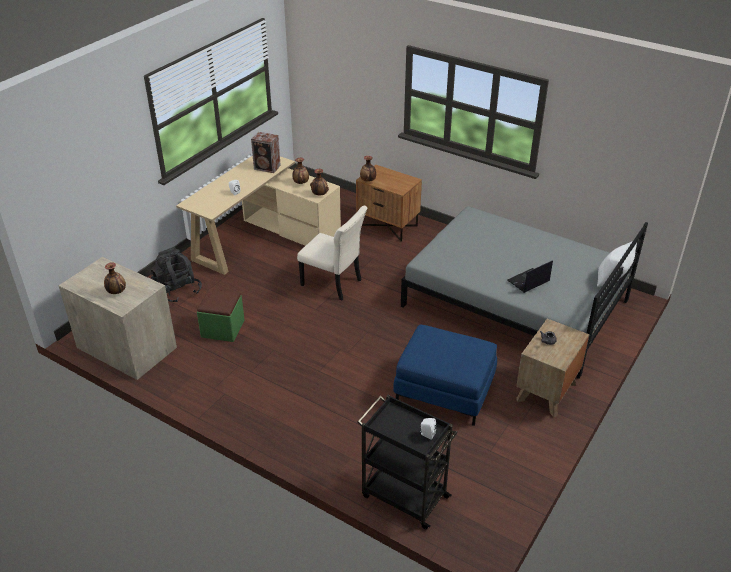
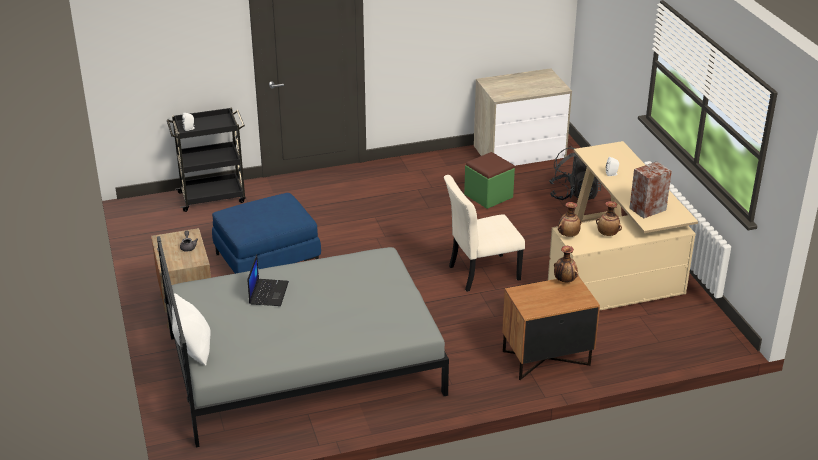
camera: 130 degrees right, 5 degrees down
vase [104,262,126,294] -> none

